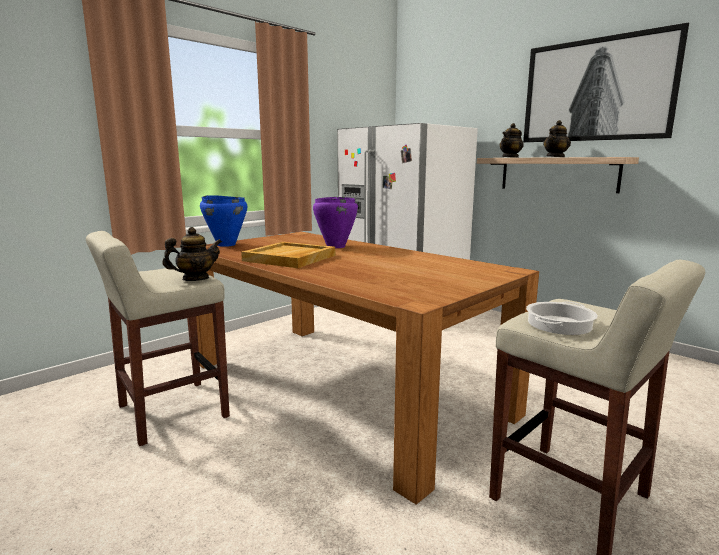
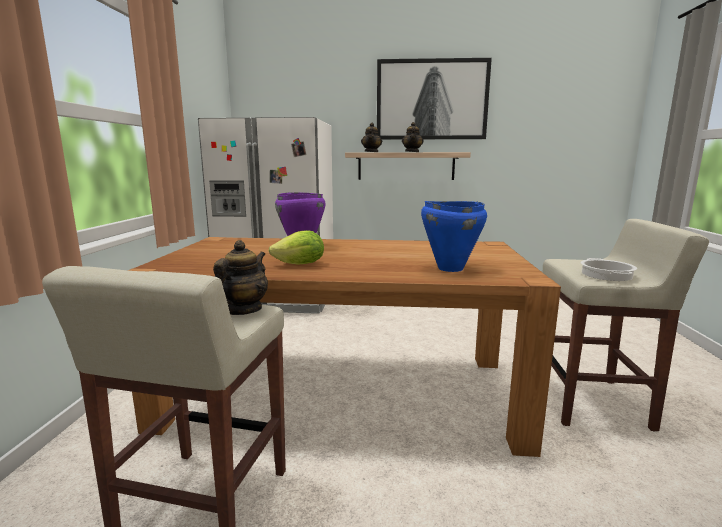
camera: 40 degrees left, 0 degrees up
blue cooking pot [200,195,248,247] -> blue cooking pot moved to [421,201,487,272]
beige tray [241,242,335,268] -> lettuce [268,230,324,265]

